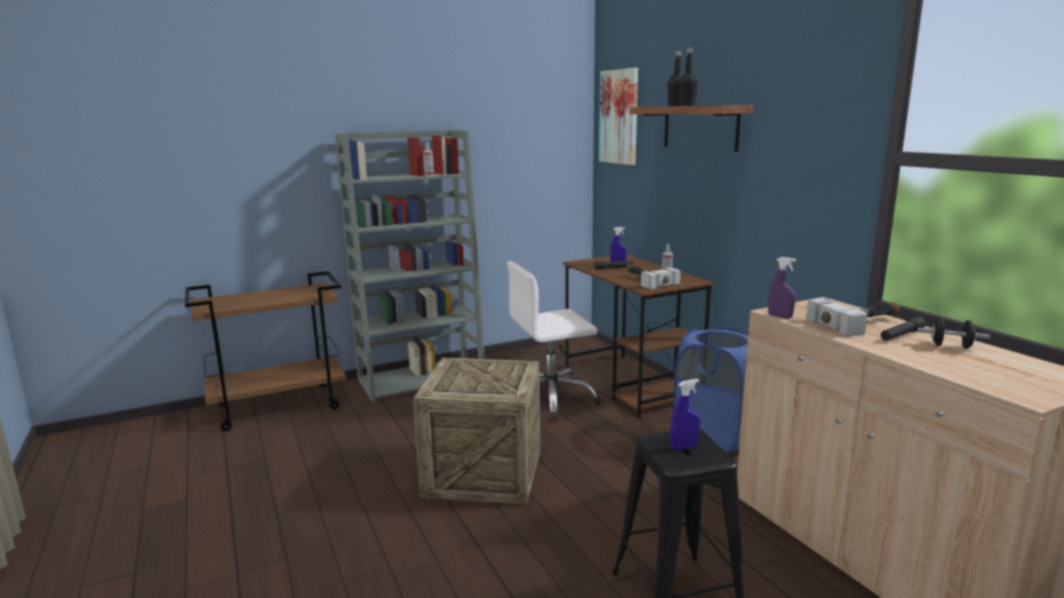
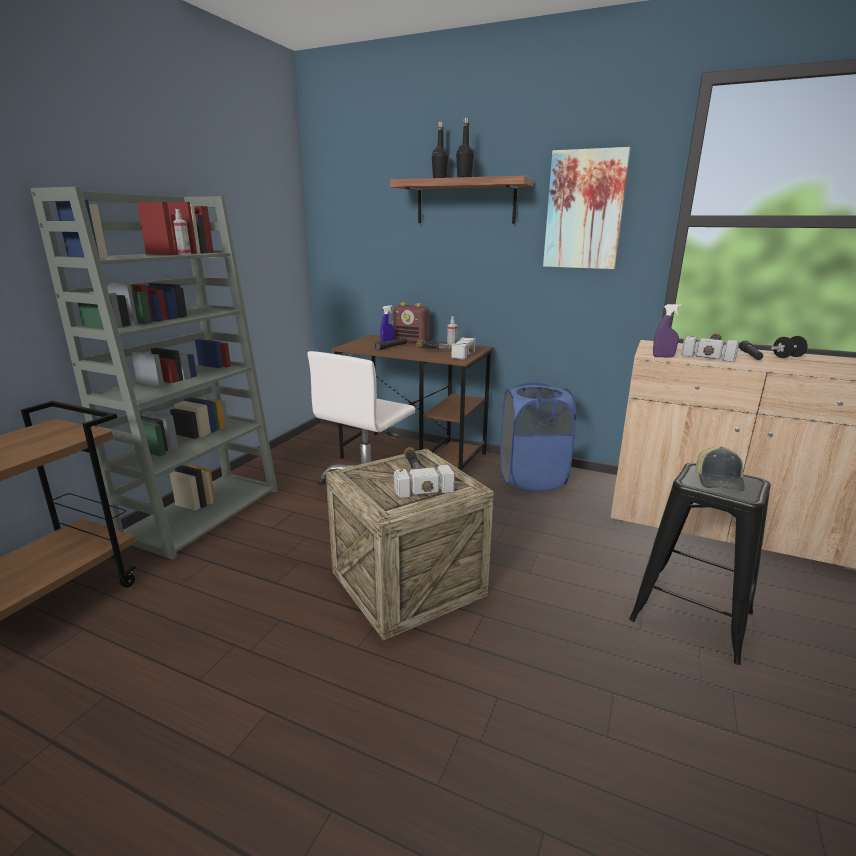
camera: 40 degrees left, 5 degrees up
picture [599,68,638,165] -> picture moved to [543,147,630,269]
blue spray bottle [671,379,700,450] -> cap [695,446,745,491]
none -> radio [392,302,430,343]
none -> hammer [394,447,455,498]

